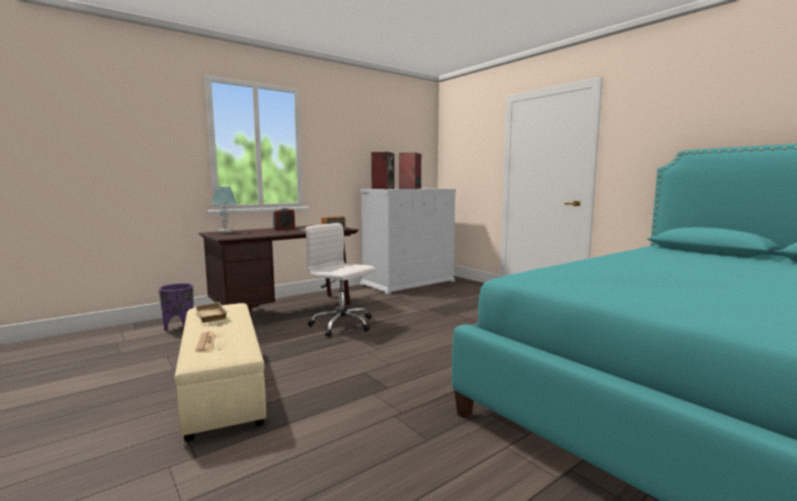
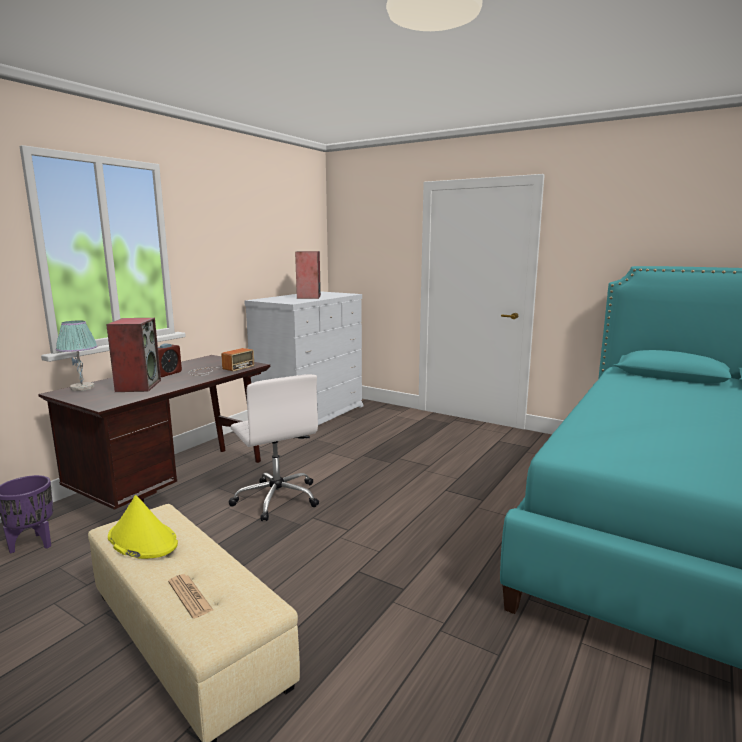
camera: 20 degrees left, 5 degrees up
beige tray [193,302,227,323] -> yellow hat [108,495,178,559]
white office chair [305,223,376,337] -> white office chair turned 135 degrees counterclockwise [229,374,319,521]
speaker [371,152,394,189] -> speaker moved to [106,318,161,392]

